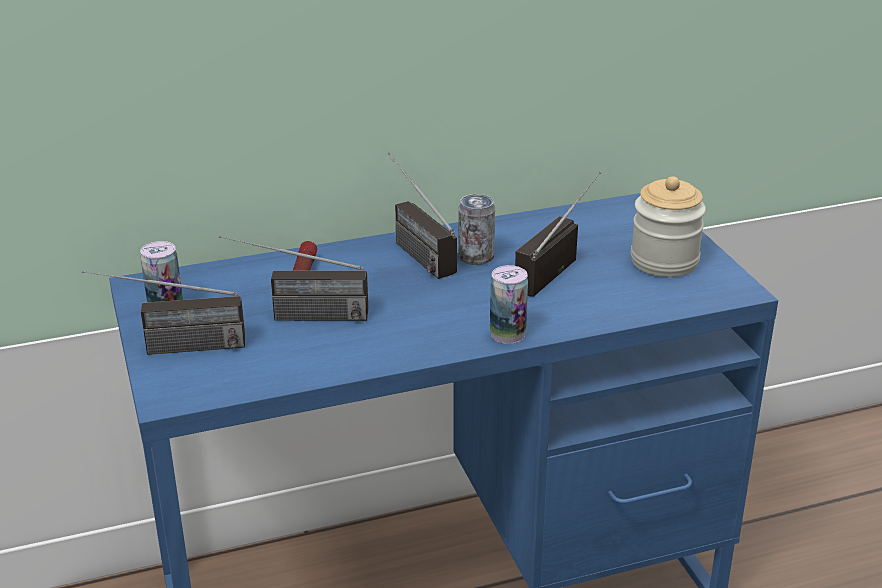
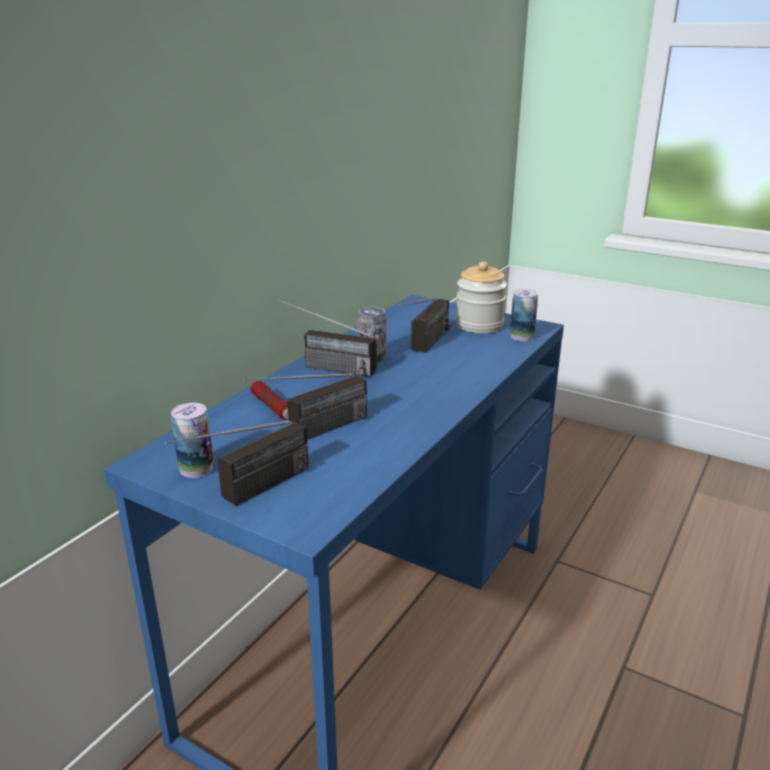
camera: 40 degrees left, 5 degrees down
can [490,265,528,344] -> can moved to [510,289,538,341]
radio [515,172,601,297] -> radio turned 150 degrees counterclockwise [399,297,450,352]

